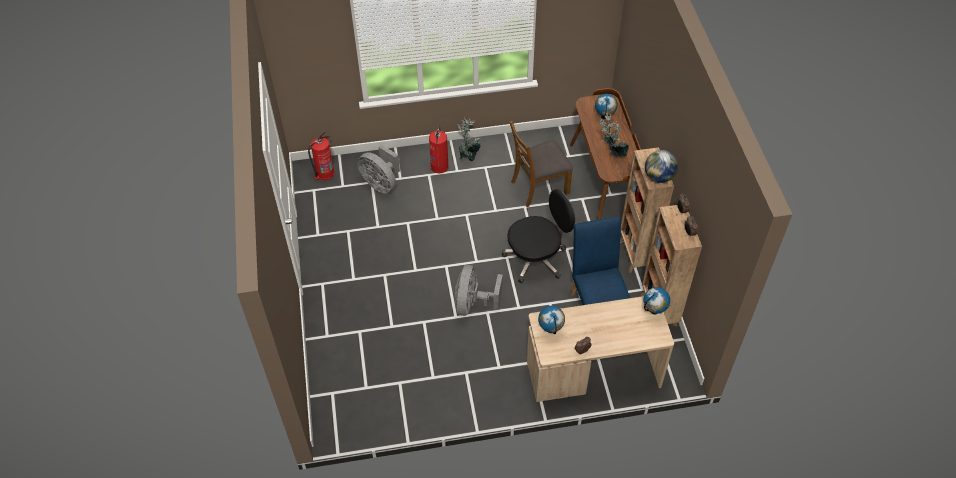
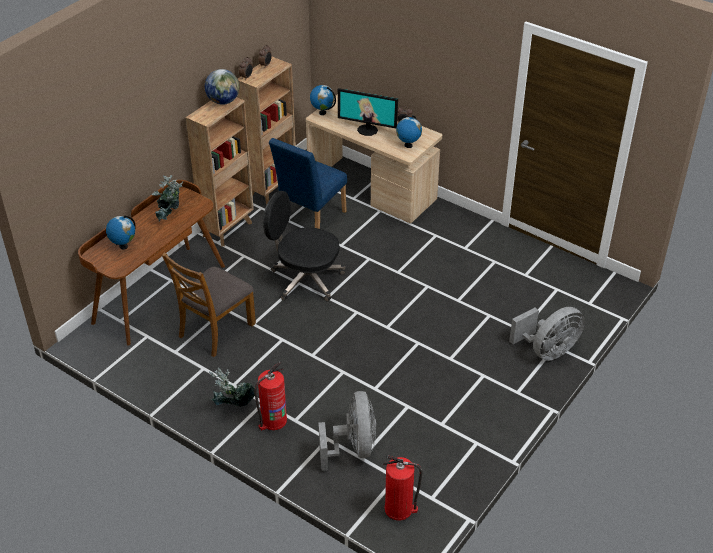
camera: 135 degrees left, 10 degrees down
grey fan [455,265,503,316] -> grey fan moved to [509,307,585,361]
brown chair [509,121,573,207] -> brown chair turned 105 degrees clockwise [162,252,256,357]
none -> monitor [338,88,398,136]

